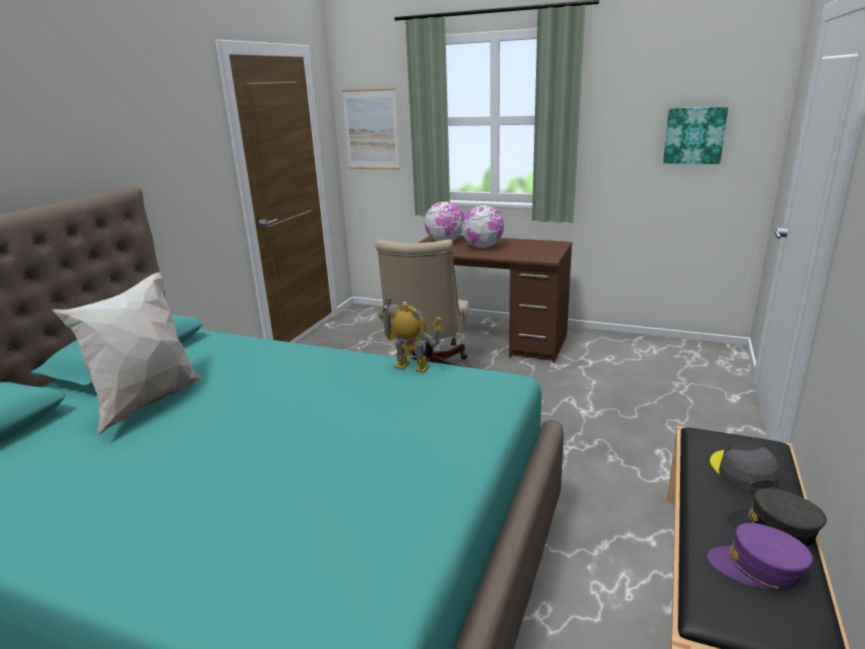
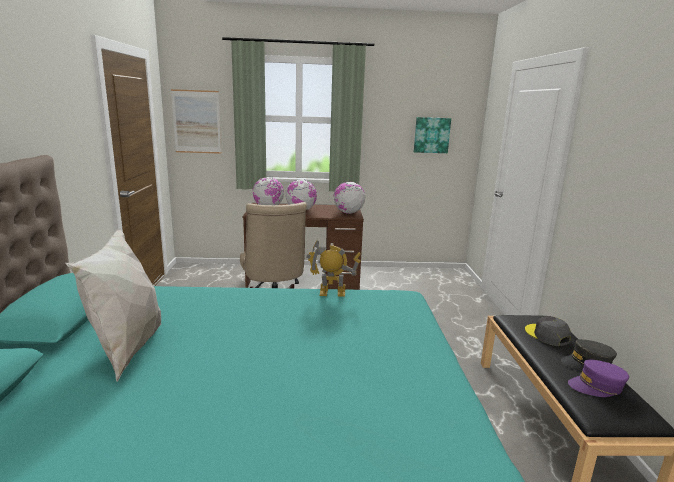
camera: 25 degrees left, 5 degrees down
none -> globe [334,182,365,214]

